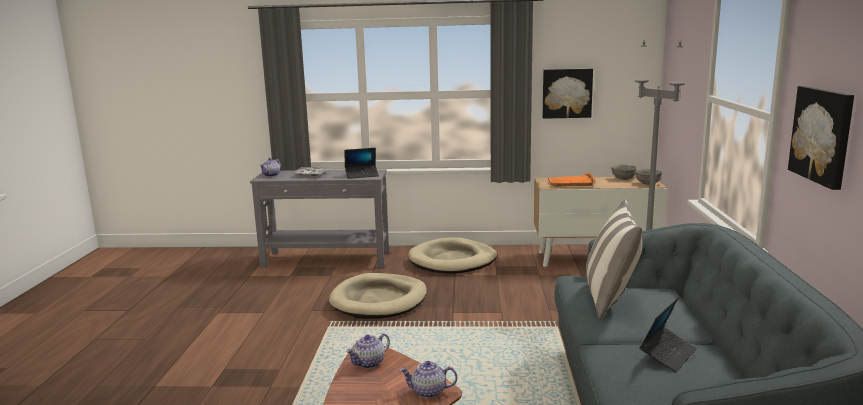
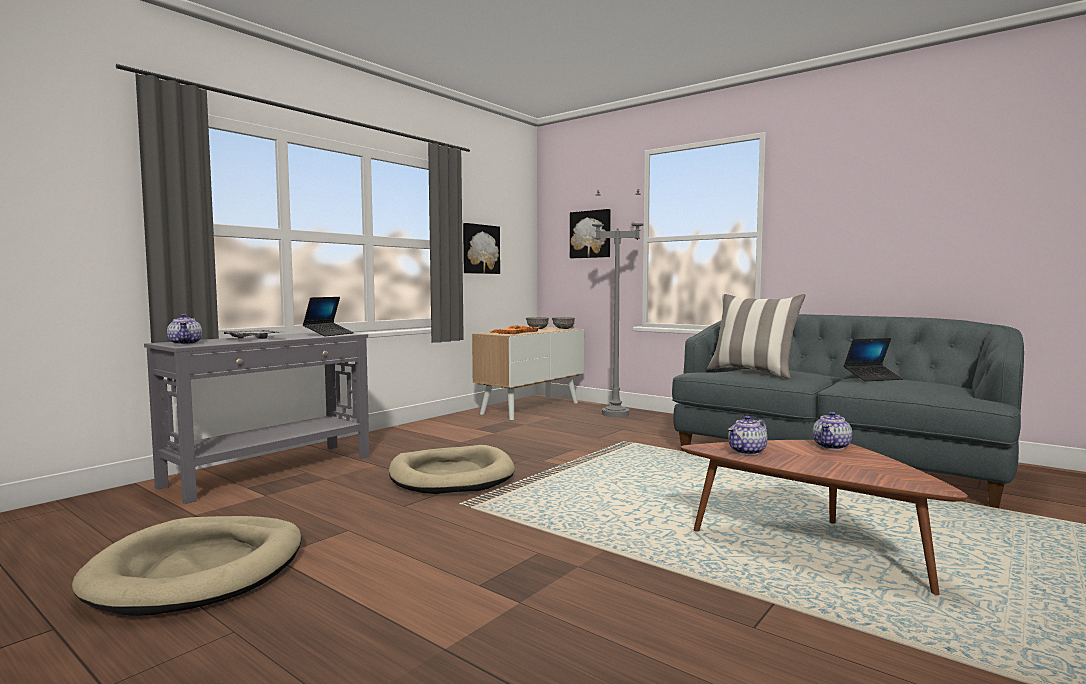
camera: 55 degrees left, 10 degrees down
teapot [346,333,390,369] -> teapot turned 60 degrees clockwise [728,415,767,455]
beige dog bed [408,237,497,274] -> beige dog bed moved to [72,516,302,616]
laptop [639,298,697,373] -> laptop turned 90 degrees clockwise [843,338,903,382]
picture [788,86,854,190] -> picture moved to [570,209,611,258]

